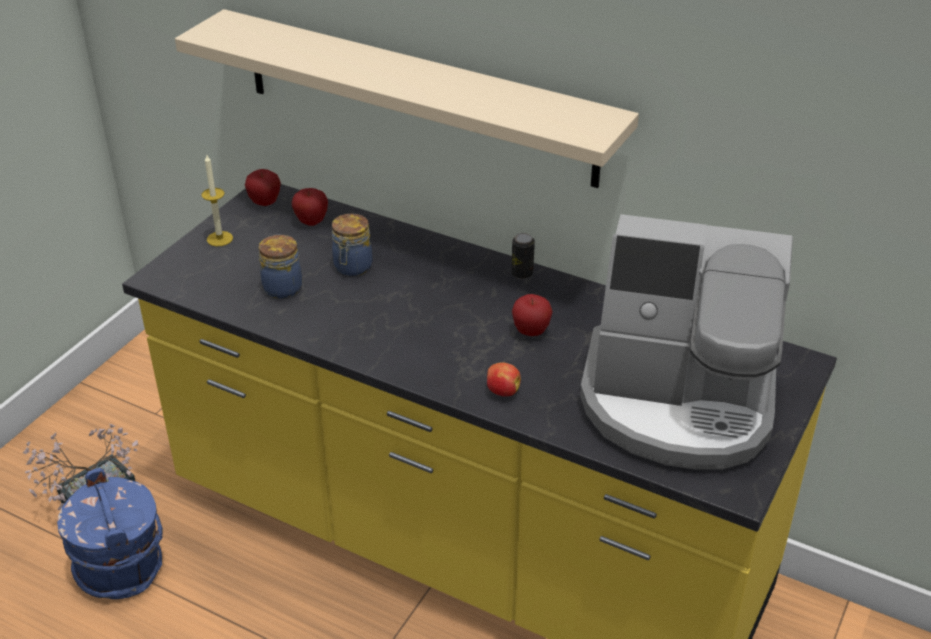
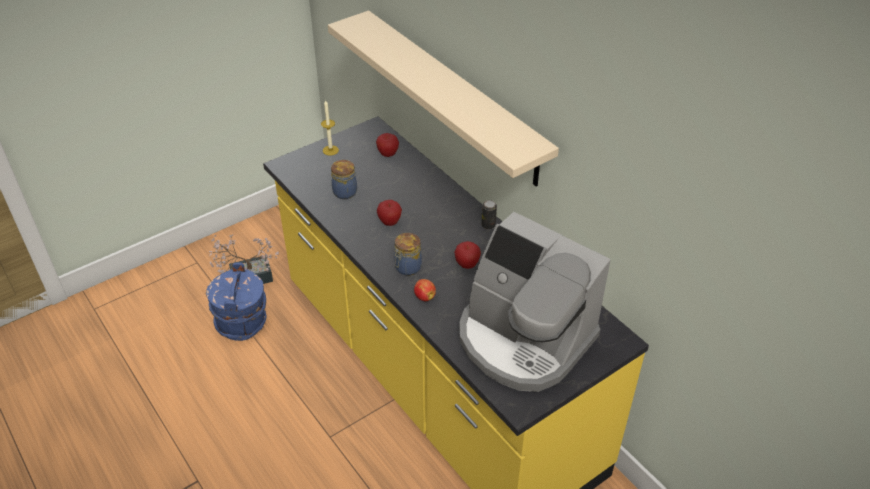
camera: 25 degrees right, 5 degrees up
apple [245,169,281,206] -> apple moved to [377,200,402,226]
jar [332,213,372,276] -> jar moved to [394,233,422,275]

